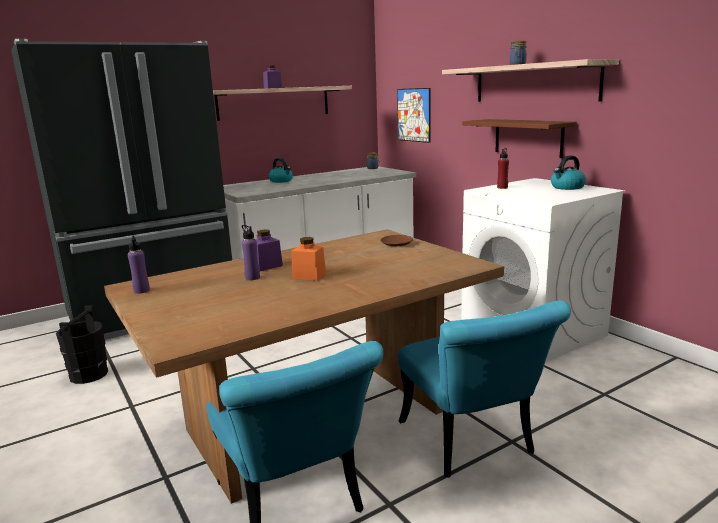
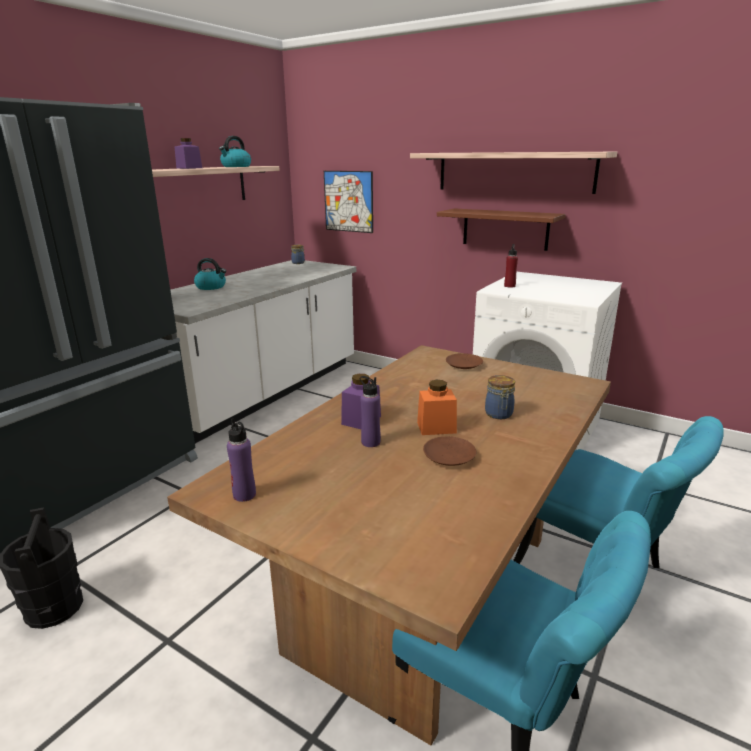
camera: 25 degrees left, 5 degrees up
jar [510,40,527,65] -> jar moved to [485,375,515,419]
kettle [551,155,586,190] -> kettle moved to [219,136,251,167]
none -> brown plate [423,436,476,466]

